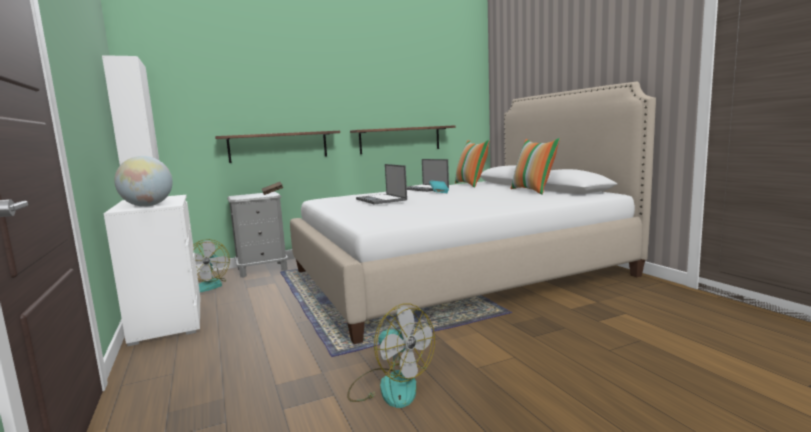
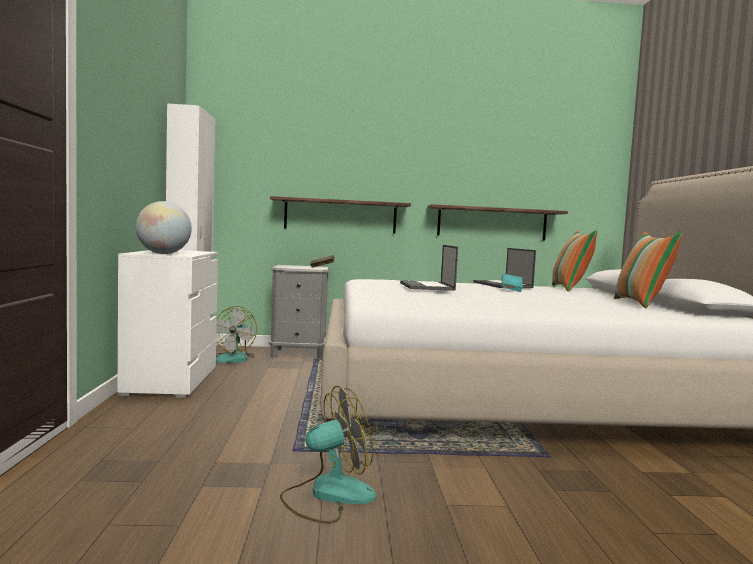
camera: 20 degrees right, 5 degrees down
fan [347,304,435,408] -> fan turned 90 degrees counterclockwise [280,386,377,524]

